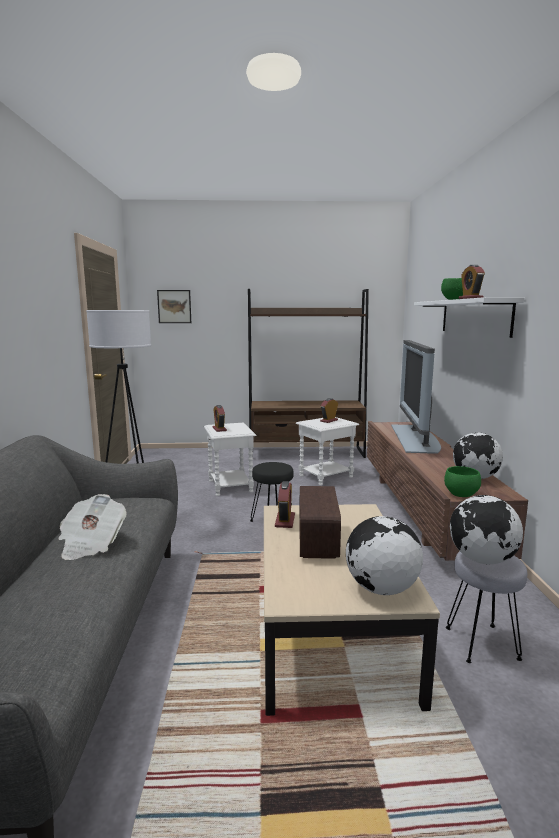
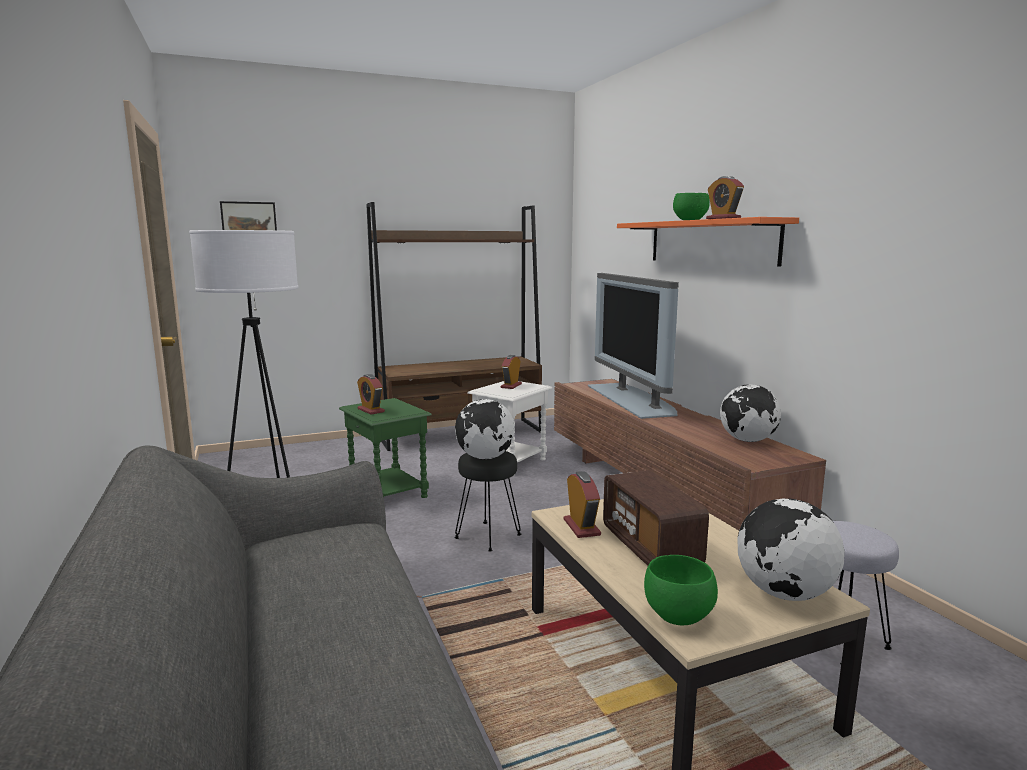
camera: 20 degrees left, 0 degrees up
newspaper [58,494,127,560] -> none
white side table [204,423,257,496] -> green side table [339,398,432,498]
white shelf [414,297,524,338] -> orange shelf [617,217,799,266]
green bowl [444,466,481,497] -> green bowl moved to [644,555,718,625]
globe [450,495,523,564] -> globe moved to [455,399,515,459]

